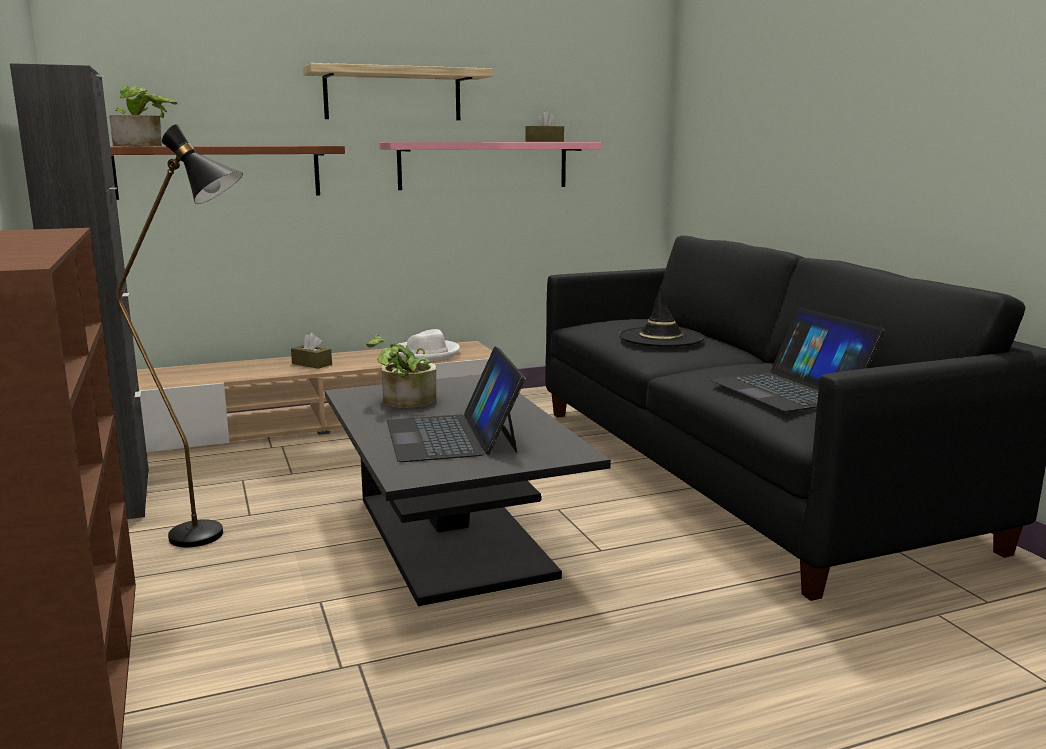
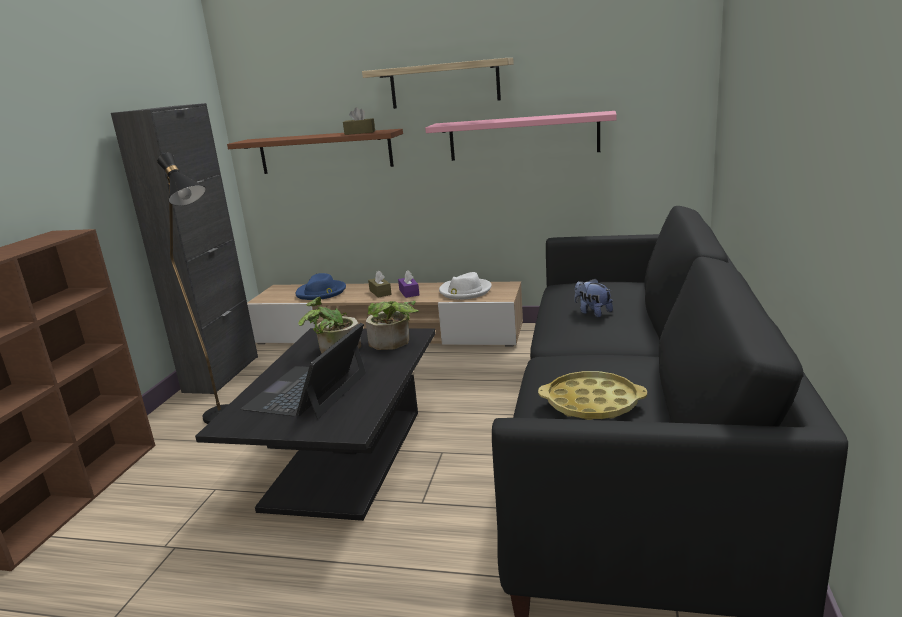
camera: 35 degrees right, 5 degrees up
potted plant [109,86,178,146] -> potted plant moved to [366,301,419,350]
brown tissue box [526,111,564,142] -> brown tissue box moved to [343,107,375,135]
black hat [619,287,704,347] -> plush toy [574,278,613,317]
laptop [711,307,885,412] -> yellow tray [538,371,647,420]
none -> blue hat [296,273,346,300]
none -> purple tissue box [398,271,419,298]

